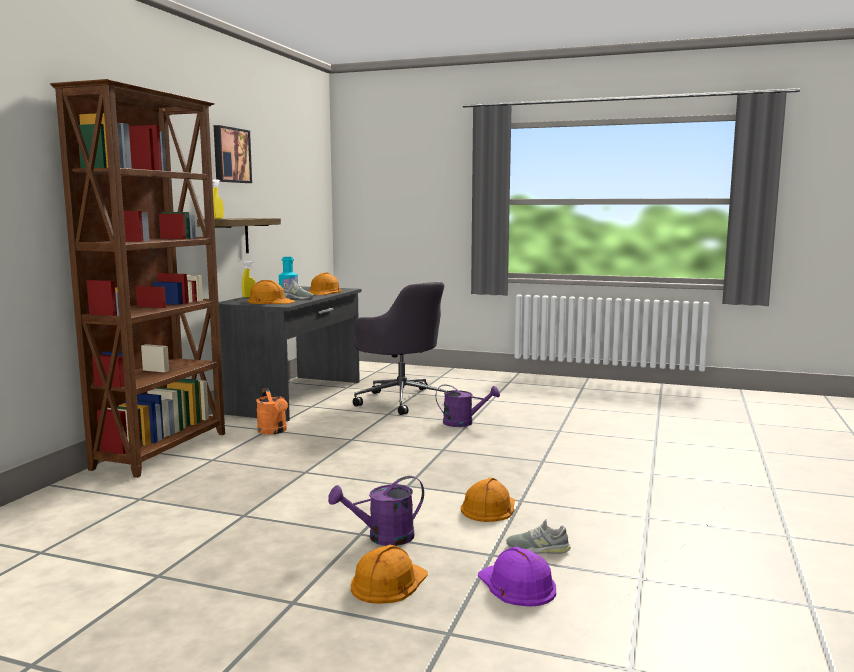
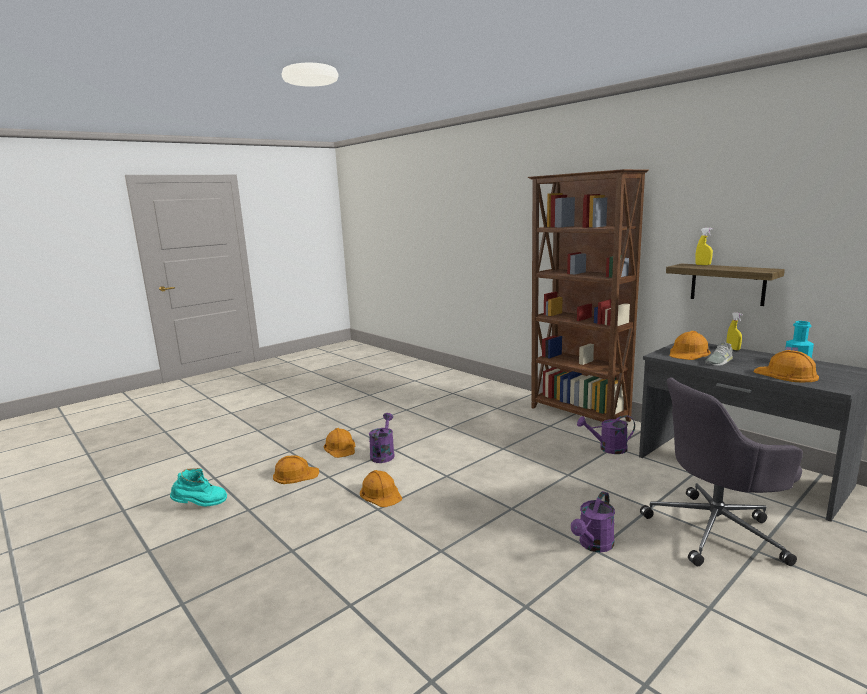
camera: 120 degrees right, 5 degrees up
picture [214,125,252,183] -> none
orange watering can [256,388,288,435] -> purple watering can [577,415,635,454]
purple hard hat [478,547,556,607] -> orange hard hat [273,455,319,484]
grey shoe [506,519,571,554] -> none
none -> turquoise boot [170,468,227,507]

